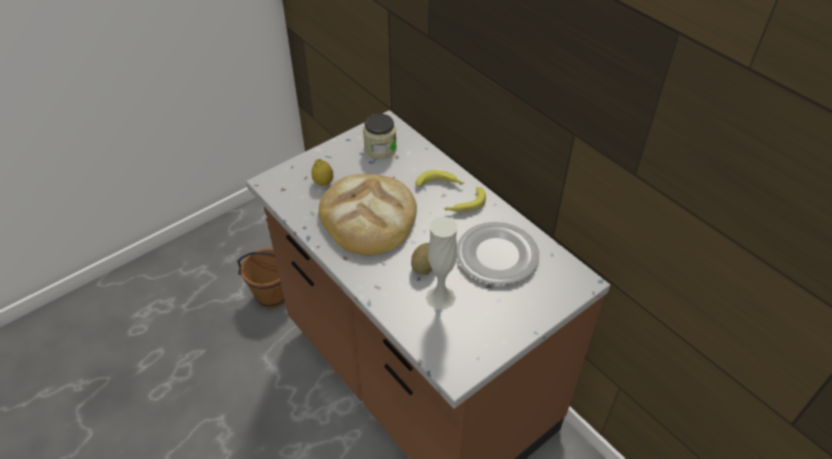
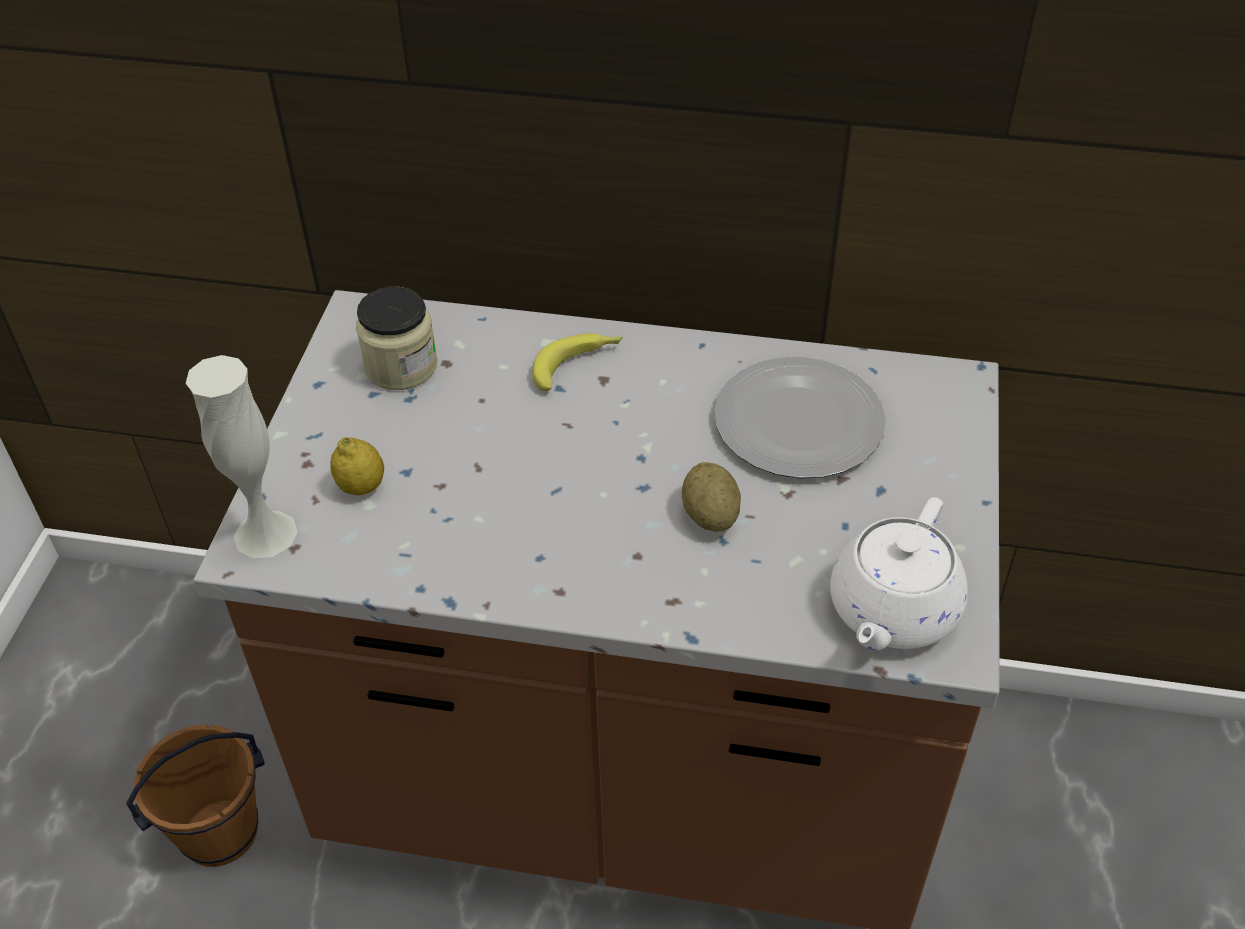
camera: 40 degrees left, 0 degrees up
bread [319,174,417,256] -> none
white vase [426,216,458,310] -> white vase moved to [186,355,298,558]
banana [444,187,486,212] -> none
none -> white teapot [830,497,968,650]

